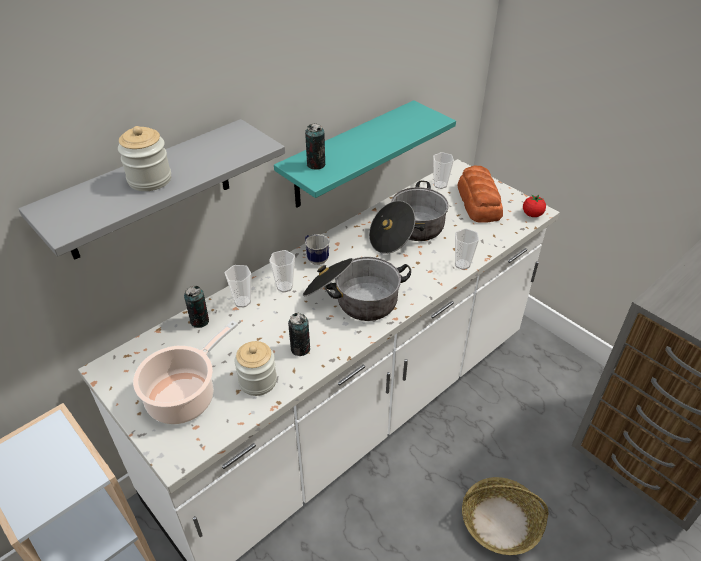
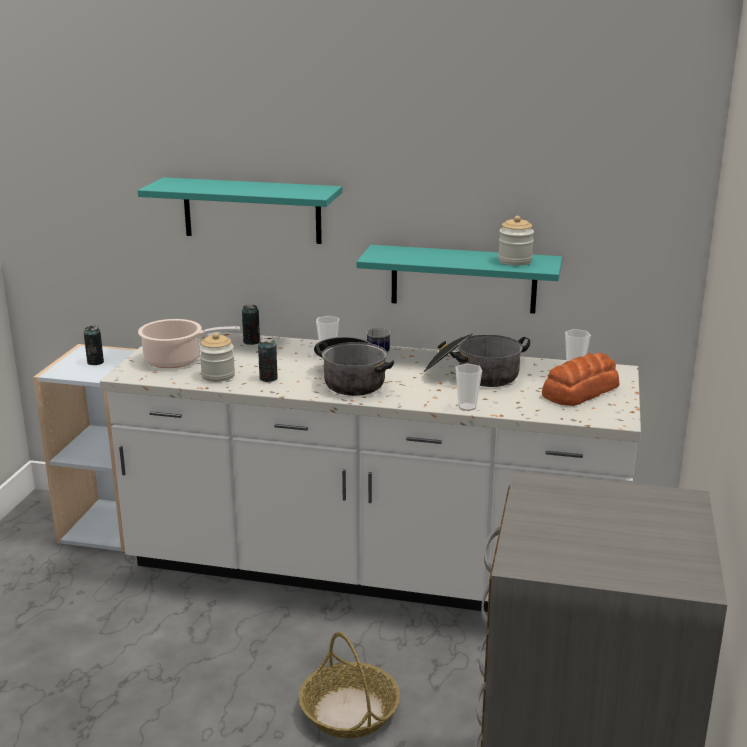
camera: 55 degrees right, 20 degrees down
grey shelf [19,119,285,260] -> turquoise shelf [138,177,342,244]
jar [118,126,171,191] -> jar moved to [498,216,534,266]
cup [225,265,251,307] -> none
can [305,123,325,170] -> can moved to [84,326,104,365]
tomato [523,194,546,217] -> none

